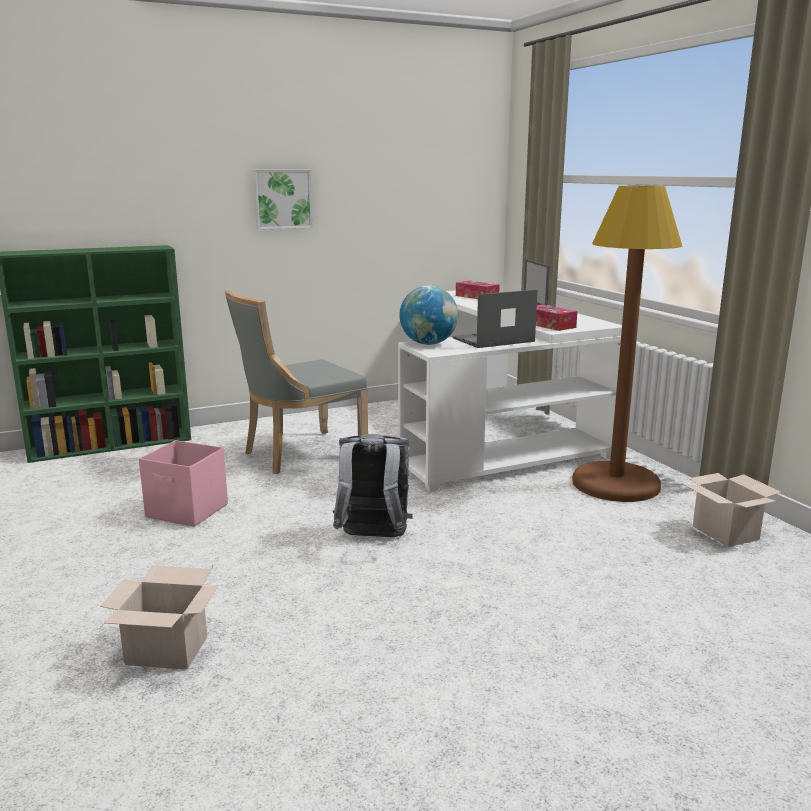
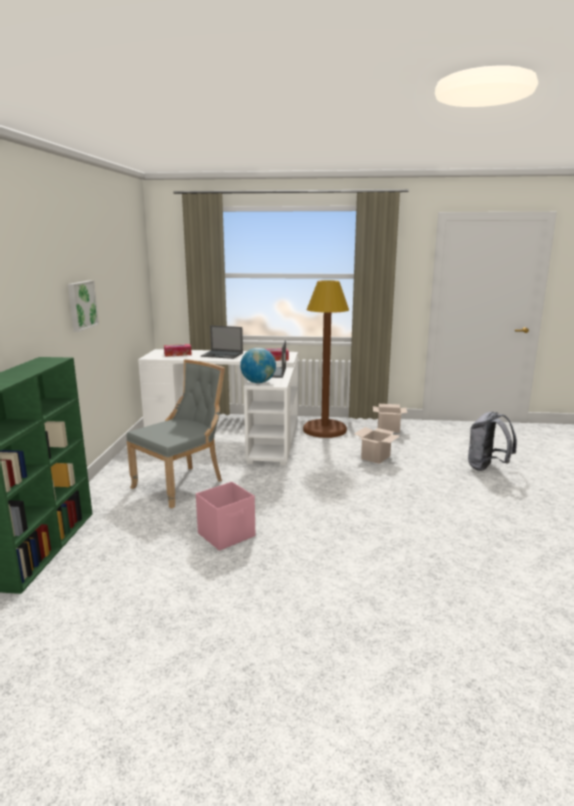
camera: 60 degrees left, 0 degrees up
cardboard box [100,566,219,670] -> cardboard box moved to [354,427,400,464]
grey chair [225,290,368,474] -> grey chair turned 135 degrees counterclockwise [126,359,225,509]
grey backpack [333,434,413,537] -> grey backpack moved to [468,412,517,471]

